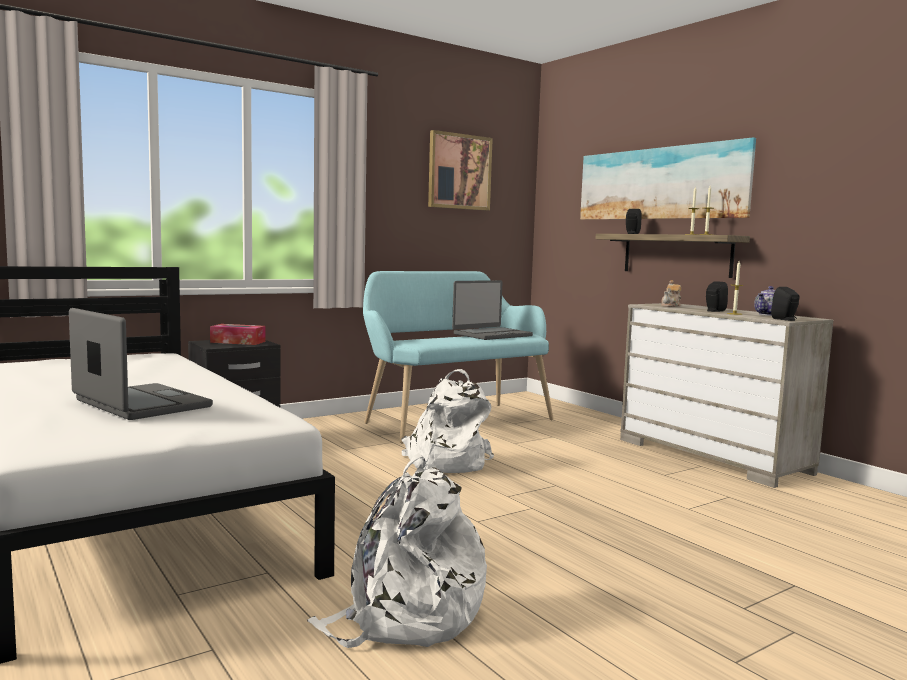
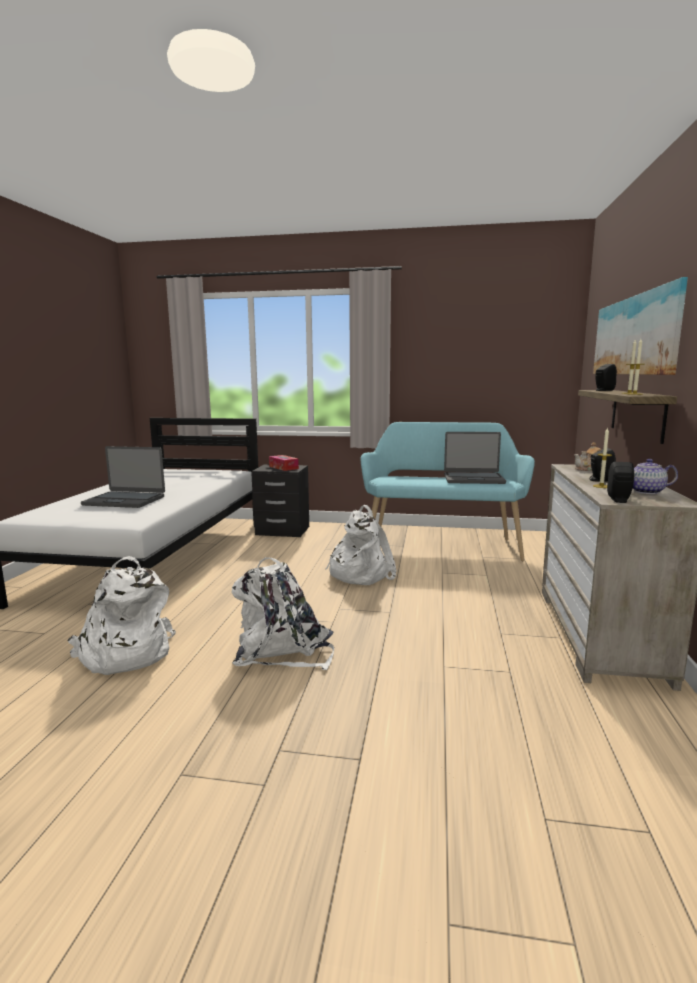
camera: 45 degrees right, 5 degrees up
laptop [69,308,213,420] -> laptop turned 105 degrees clockwise [81,446,165,508]
picture [428,130,493,211] -> none
none -> white backpack [232,557,334,670]

